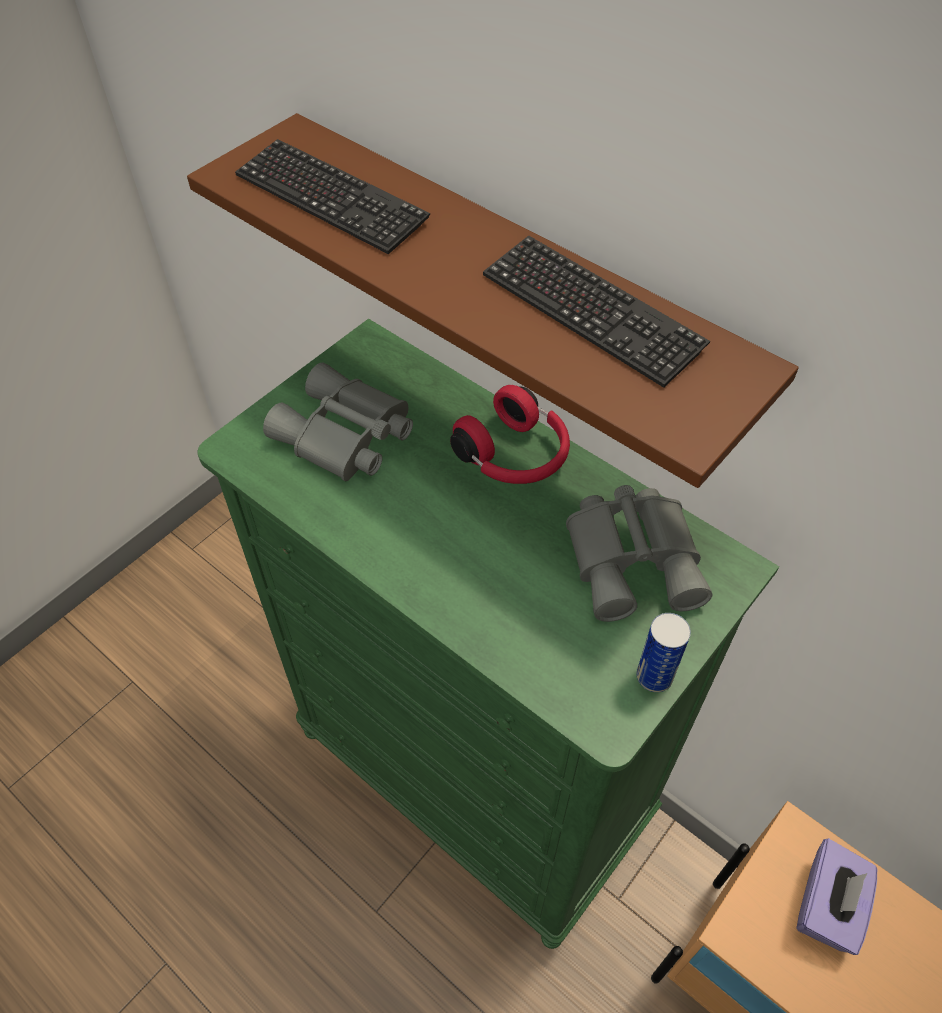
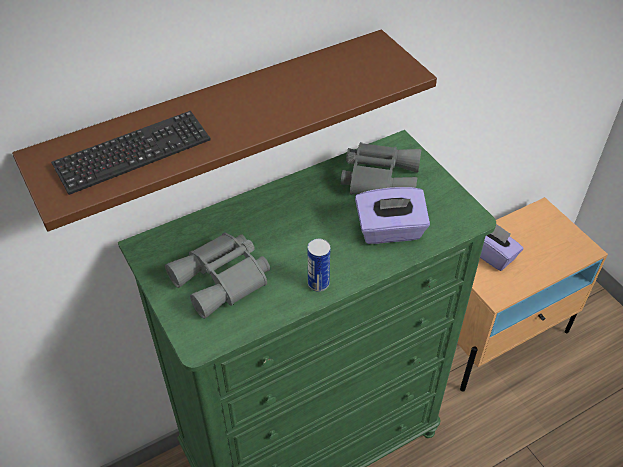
camera: 70 degrees left, 5 degrees down
red headphones [450,385,570,484] -> none
keyboard [483,236,710,388] -> none
can [636,613,691,692] -> can moved to [308,239,330,292]
none -> purple tissue box [355,187,430,244]

